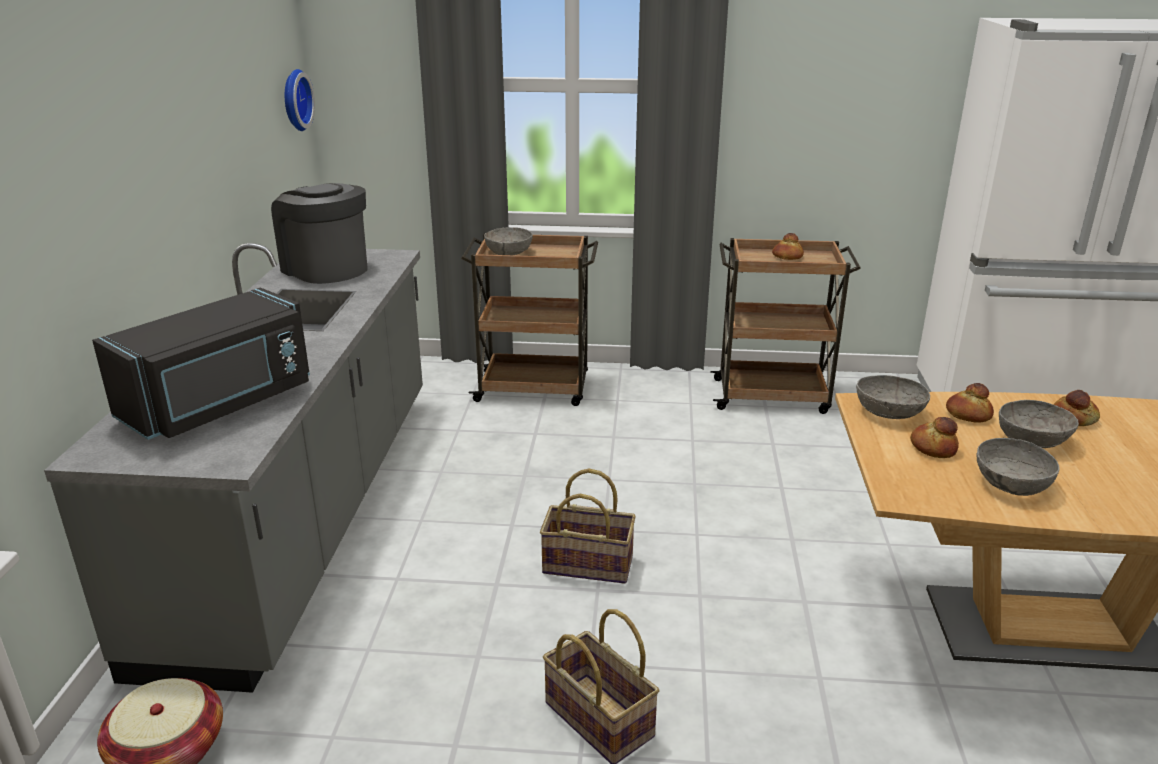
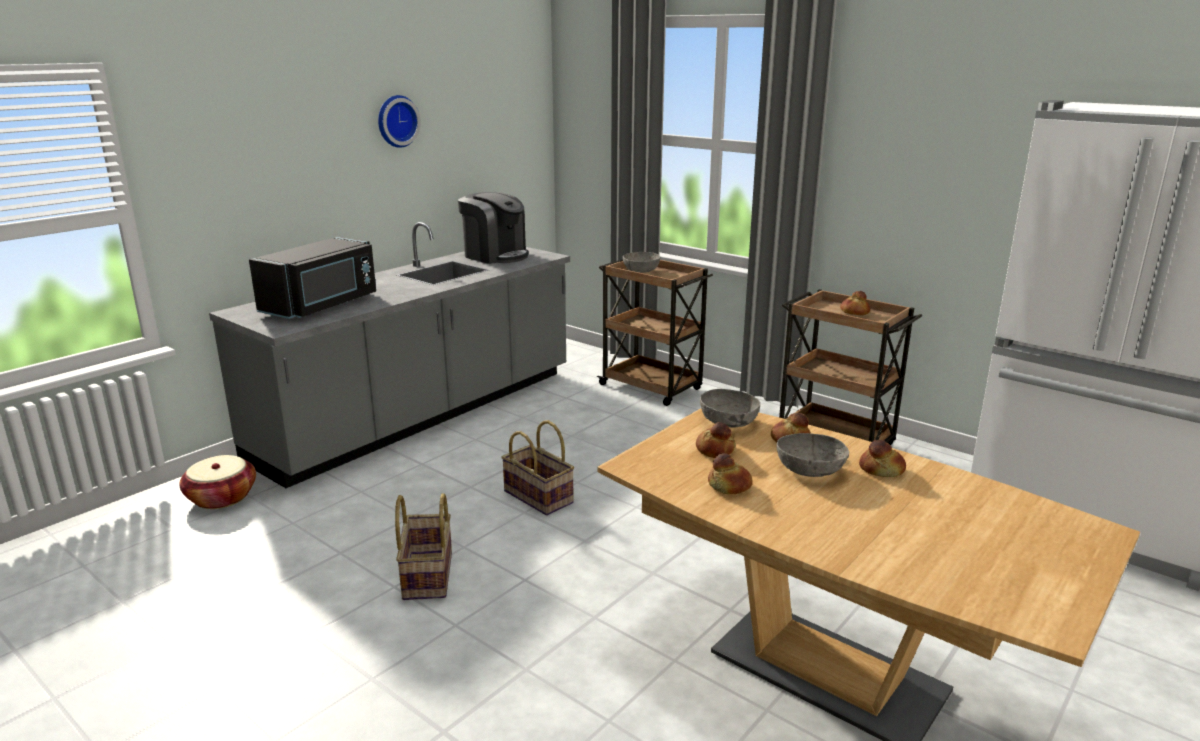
camera: 35 degrees right, 5 degrees down
black microwave [92,288,310,440] -> black microwave turned 45 degrees counterclockwise [249,237,376,319]
coffee machine [271,183,368,284] -> coffee machine turned 135 degrees clockwise [458,192,529,264]
wall clock [285,69,315,131] -> wall clock moved to [378,95,421,148]
grey bowl [977,438,1059,496] -> bread [708,453,753,494]

